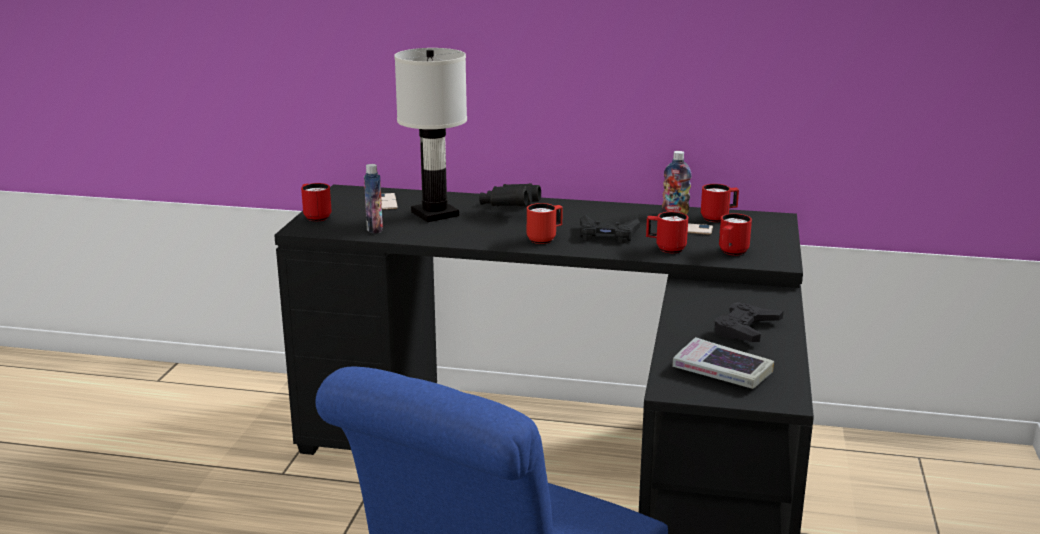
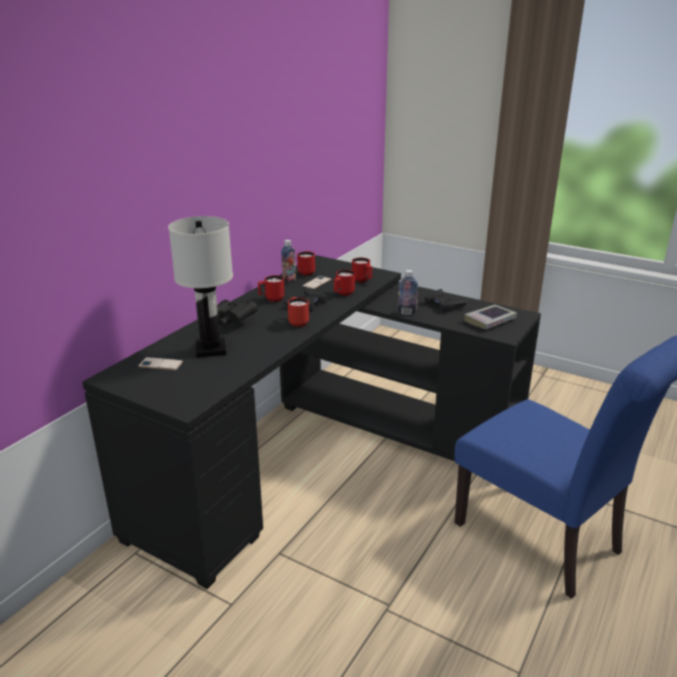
camera: 70 degrees left, 5 degrees up
red mug [301,183,332,221] -> red mug moved to [258,275,285,302]
bottle [364,164,383,234] -> bottle moved to [398,270,418,315]

